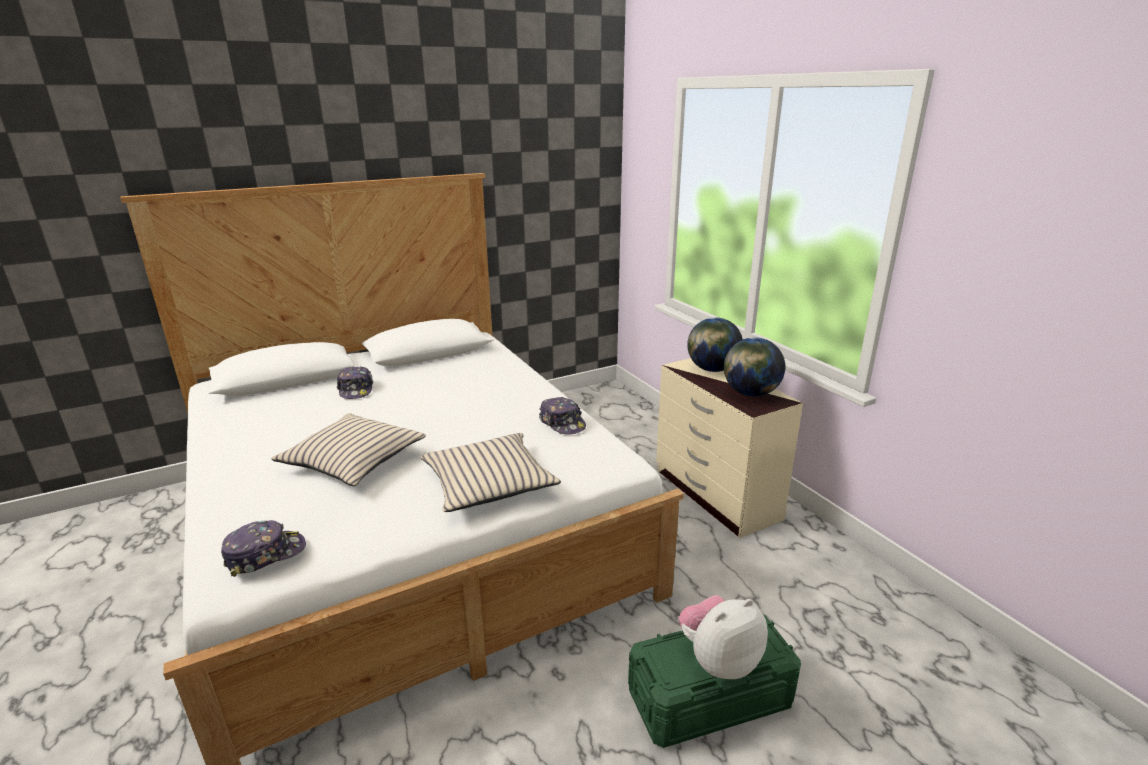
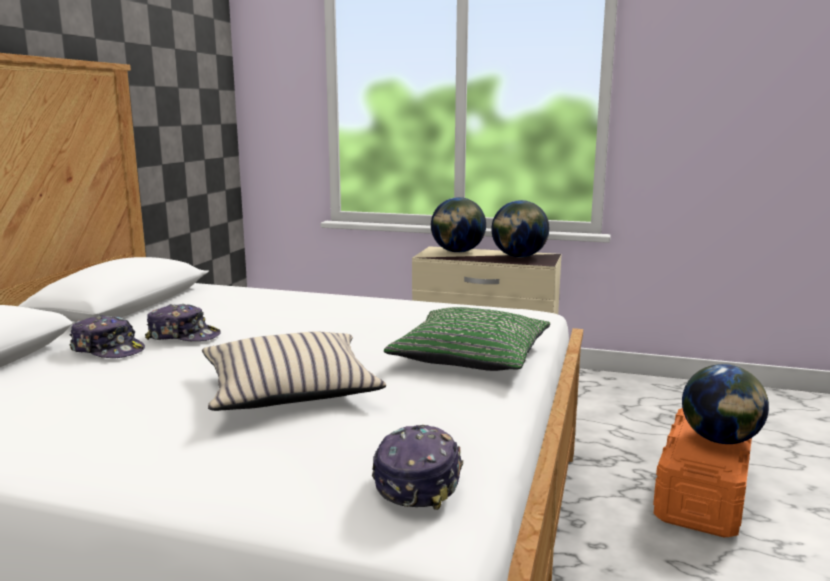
camera: 45 degrees left, 10 degrees down
beige pillow [420,433,561,512] -> green pillow [384,307,550,371]
cap [539,397,586,435] -> cap moved to [145,304,221,341]
green storage box [628,615,801,748] -> orange storage box [653,408,752,537]
plush toy [679,595,768,679] -> globe [682,364,769,444]

